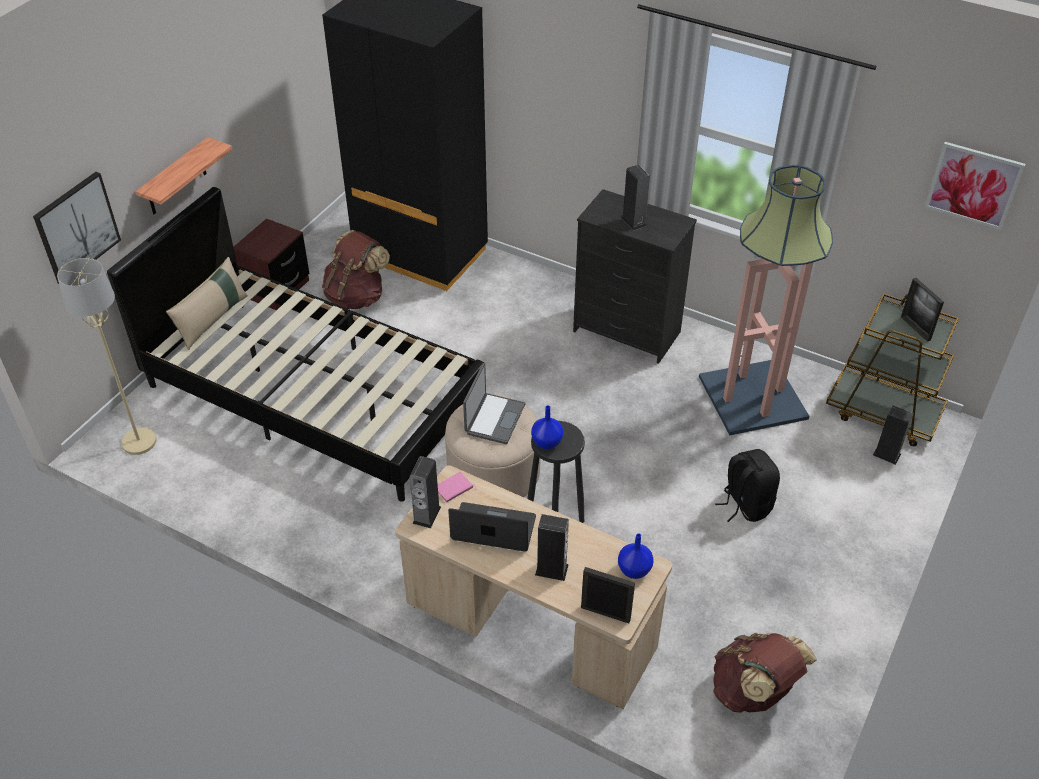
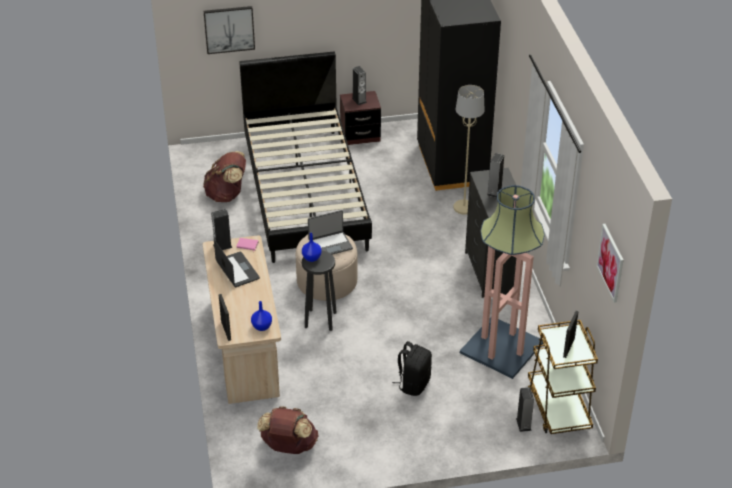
camera: 50 degrees right, 5 degrees down
beige floor lamp [57,258,157,455] -> beige floor lamp moved to [454,85,485,215]
shelf [135,137,232,214] -> none
beige pillow [166,257,248,350] -> none
brown backpack [322,230,390,309] -> brown backpack moved to [203,151,246,202]
speaker [535,514,569,581] -> speaker moved to [352,66,367,105]

